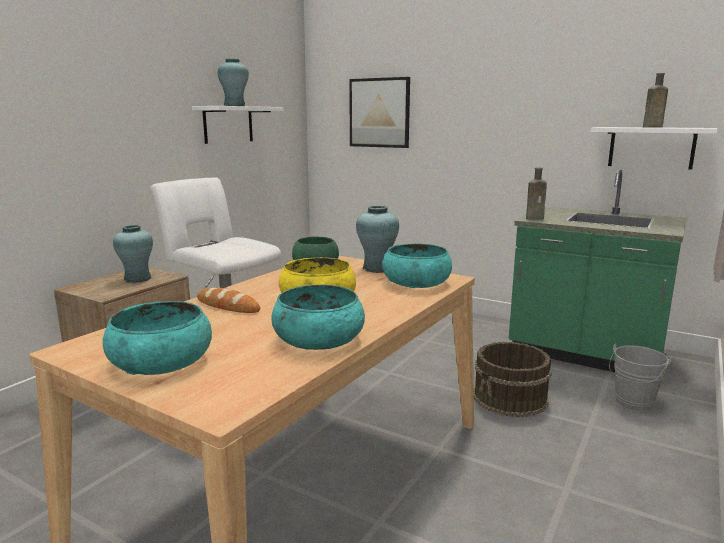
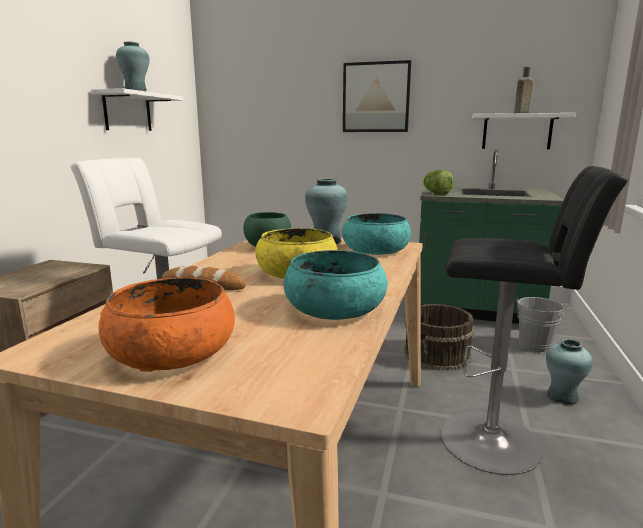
camera: 15 degrees left, 0 degrees up
turquoise bowl [102,301,212,375] -> orange bowl [98,277,235,372]
turquoise vase [113,225,153,282] -> turquoise vase moved to [546,339,593,405]
picture [349,77,410,148] -> picture moved to [343,60,411,132]
brown bottle [526,168,547,220] -> lettuce [422,170,454,195]
none -> black stool [441,166,628,475]

